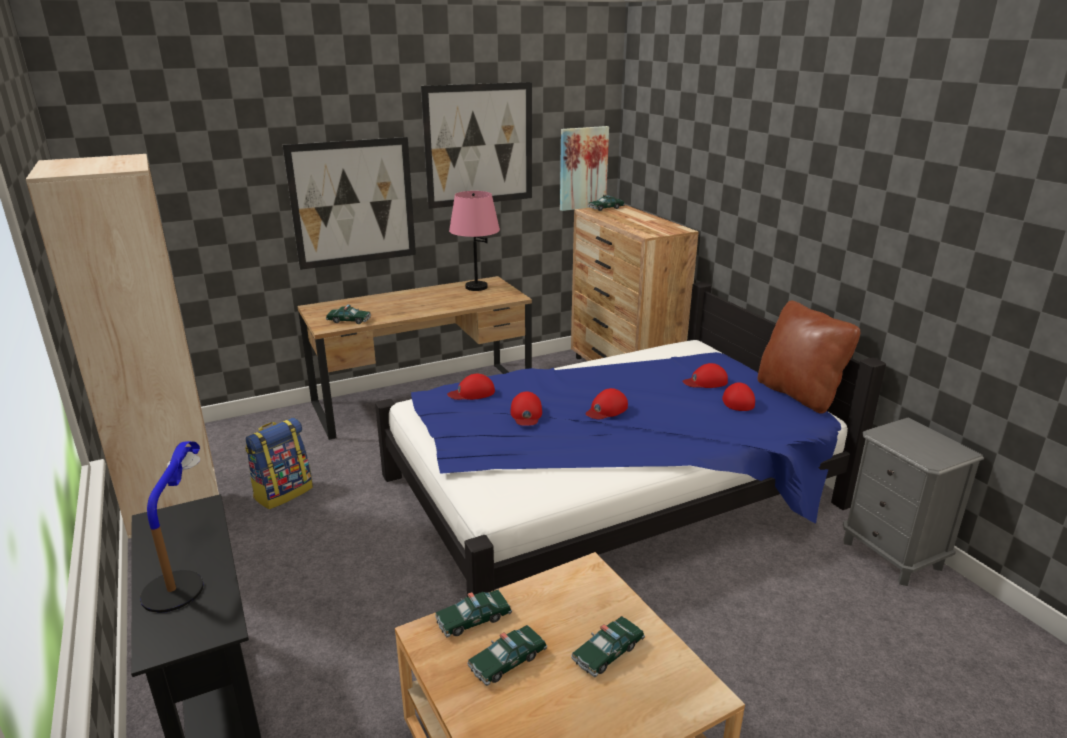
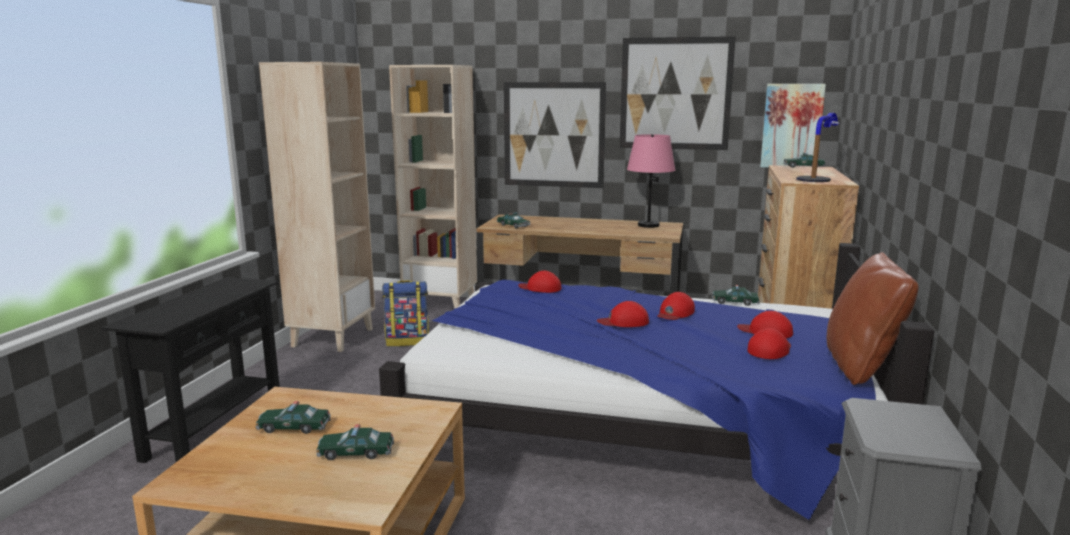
camera: 40 degrees right, 10 degrees down
table lamp [140,441,203,613] -> table lamp moved to [796,113,840,182]
toy car [435,590,512,638] -> toy car moved to [712,285,760,306]
red cap [510,391,542,426] -> red cap moved to [657,292,695,320]
none -> beige bookcase [389,65,477,308]

